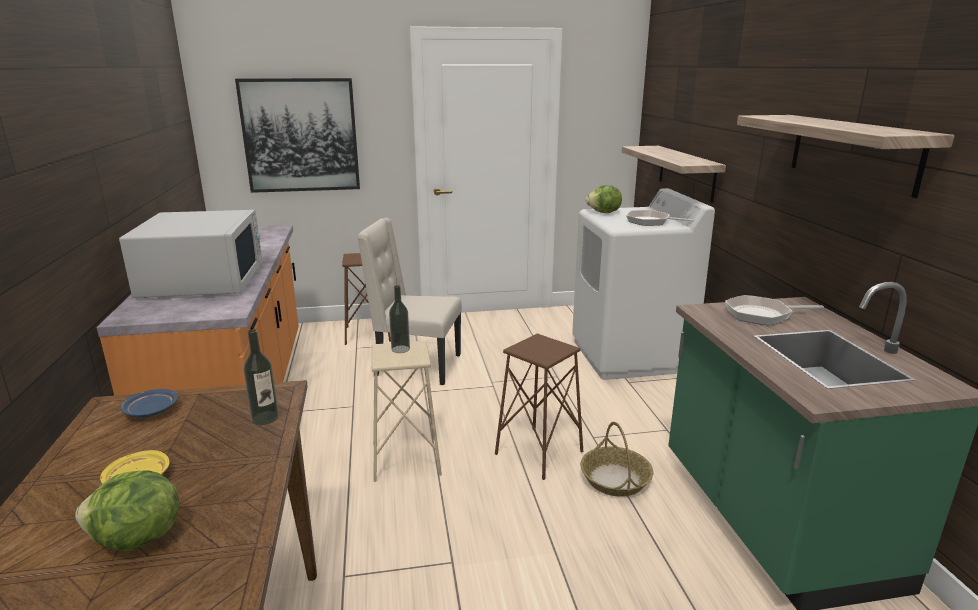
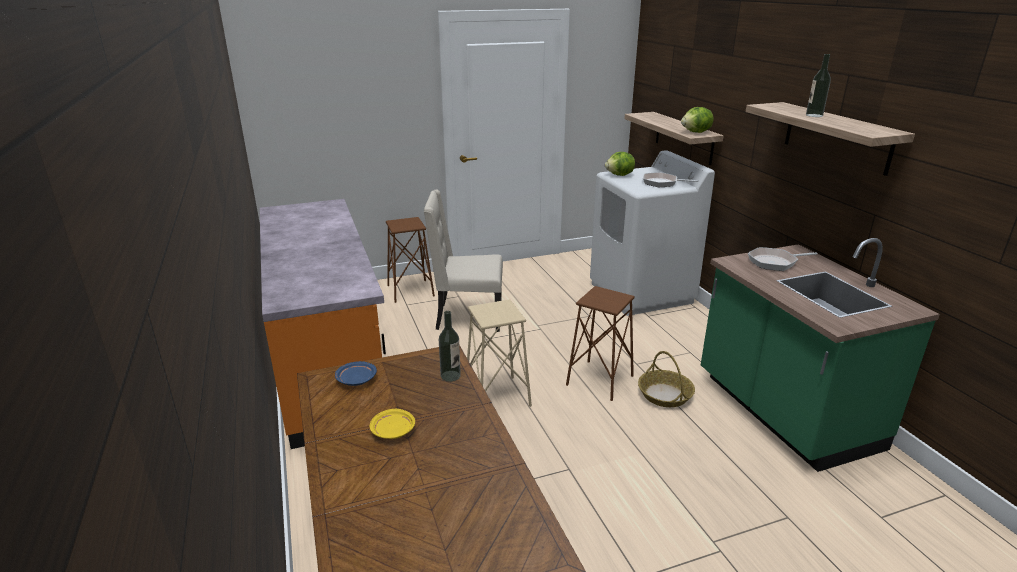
camera: 10 degrees left, 5 degrees up
lettuce [75,470,179,552] -> lettuce moved to [681,107,714,133]
white microwave [119,210,262,298] -> none
picture [235,78,360,193] -> none
bottle [389,285,410,353] -> bottle moved to [806,54,831,117]

